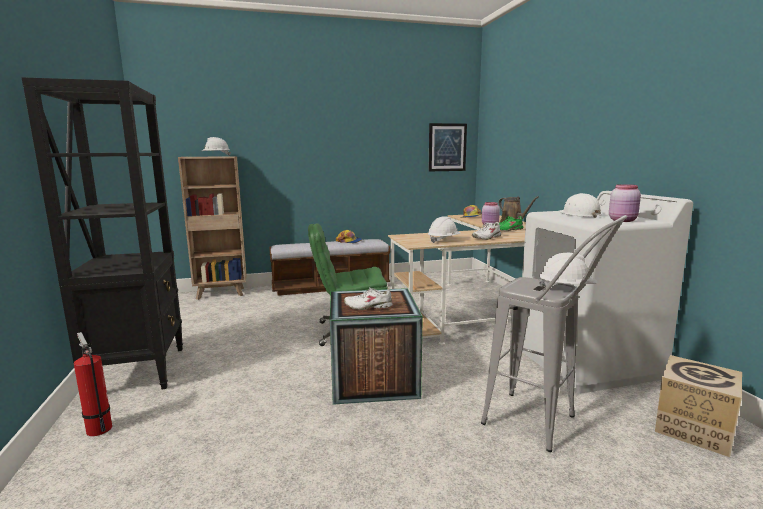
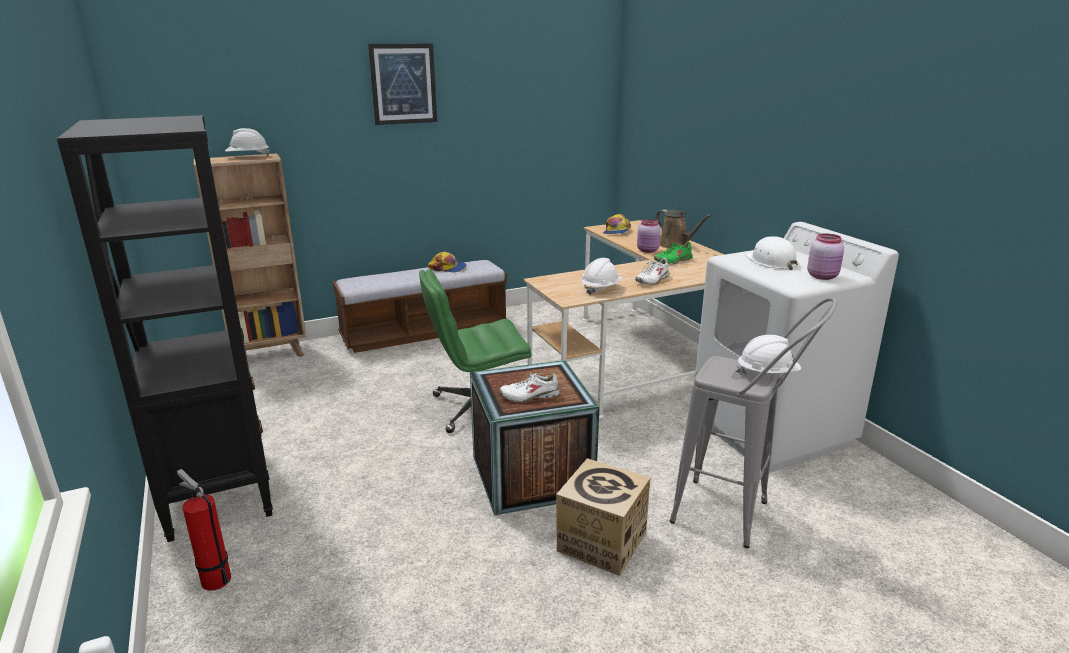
camera: 10 degrees left, 10 degrees up
picture [428,123,467,171] -> picture moved to [368,43,437,125]
cardboard box [655,355,742,457] -> cardboard box moved to [556,458,650,576]

